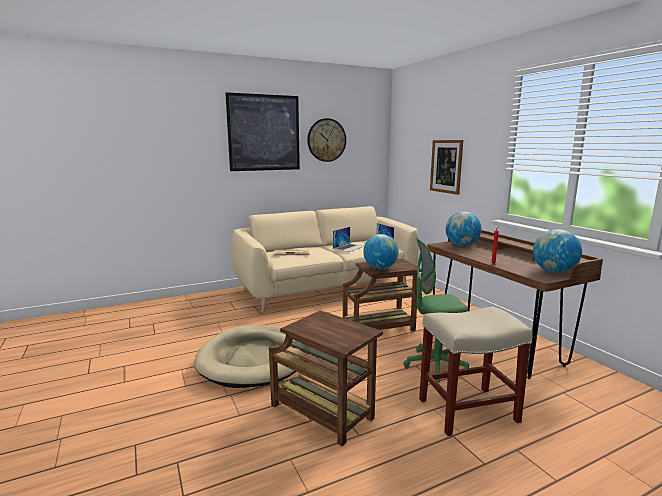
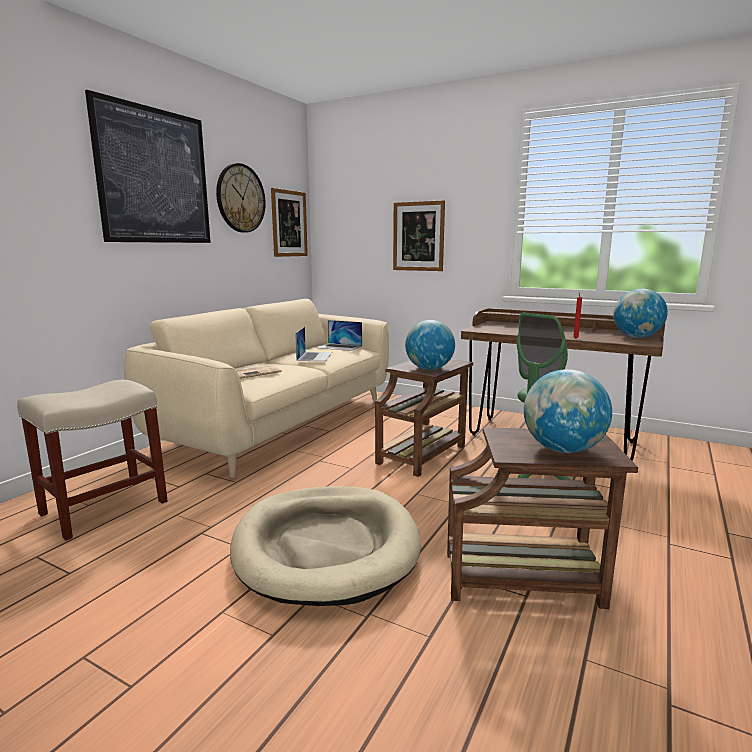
camera: 35 degrees left, 0 degrees up
beige stool [419,307,533,436] -> beige stool moved to [17,379,168,540]
globe [445,212,482,246] -> globe moved to [524,369,612,453]
none -> picture [271,188,308,257]

